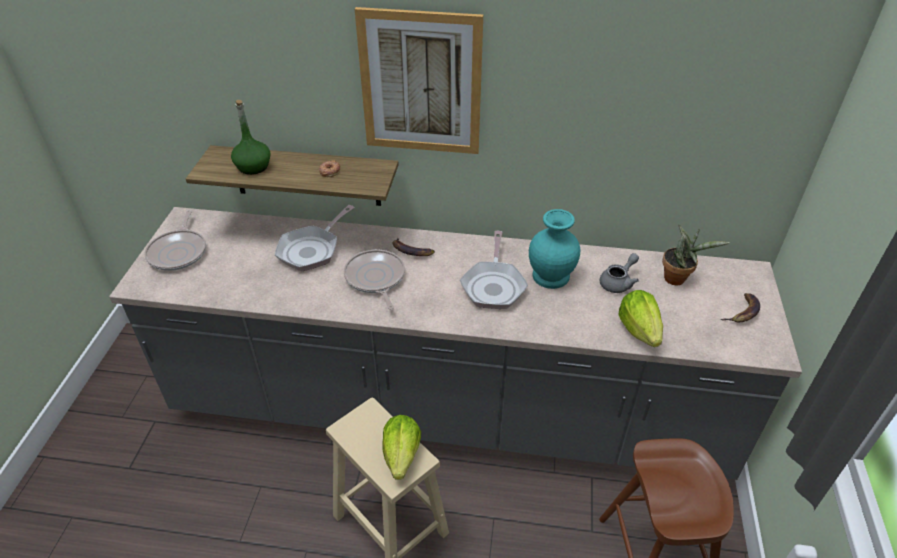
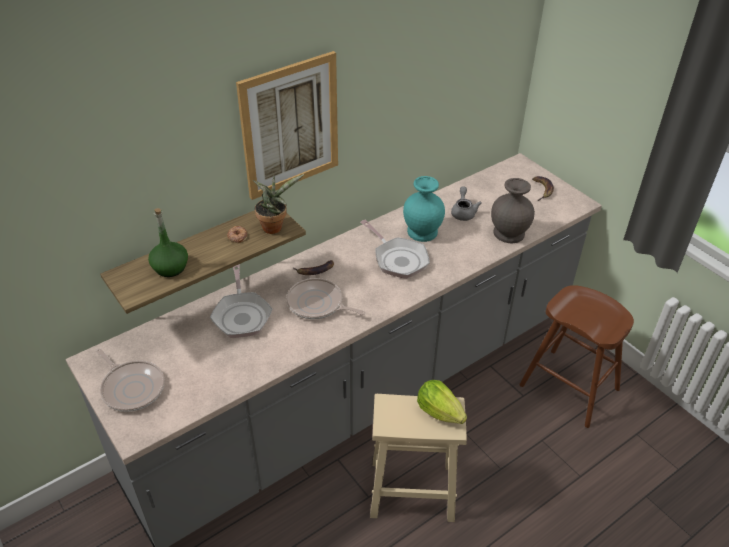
camera: 45 degrees left, 0 degrees up
lettuce [618,290,663,347] -> grey vase [491,178,535,243]
potted plant [662,225,730,285] -> potted plant moved to [253,174,304,234]

